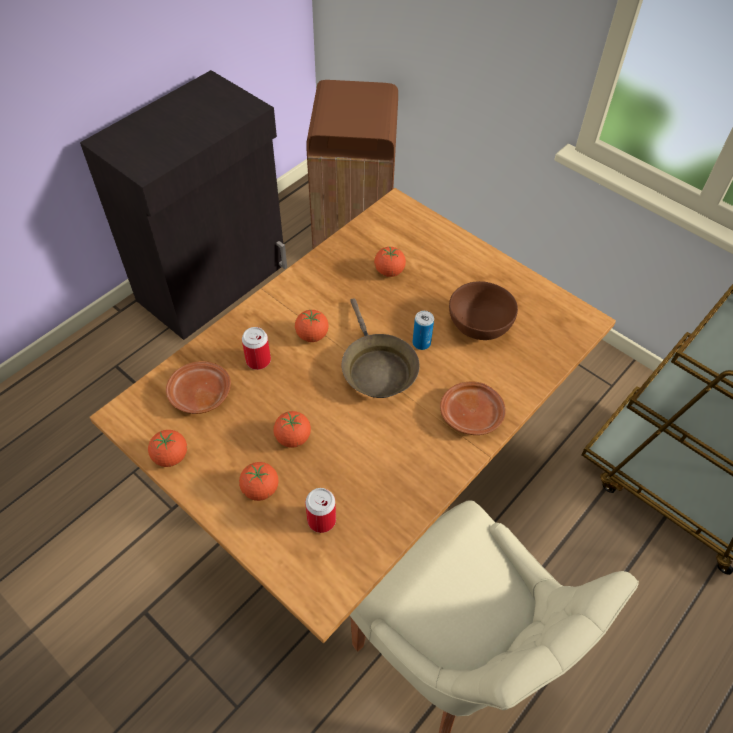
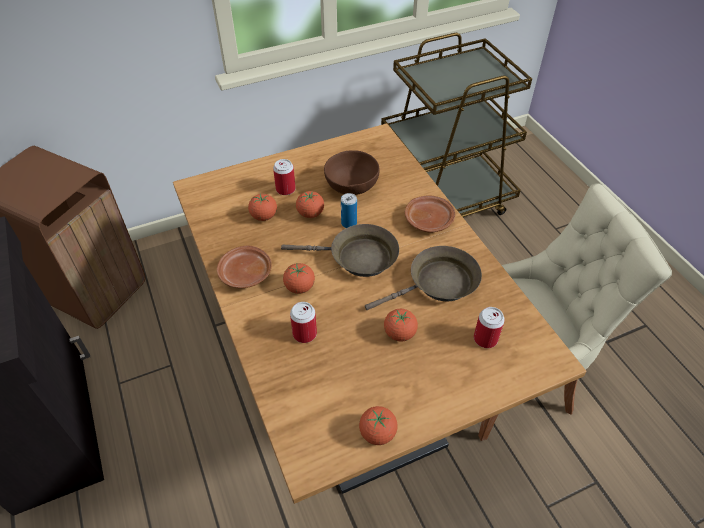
camera: 65 degrees left, 5 degrees down
brown plate [166,361,231,414] -> brown plate moved to [217,246,272,288]
tomato [239,462,278,501] -> tomato moved to [296,191,324,218]
none -> can [273,159,296,195]
none -> brown frying pan [365,246,482,310]

